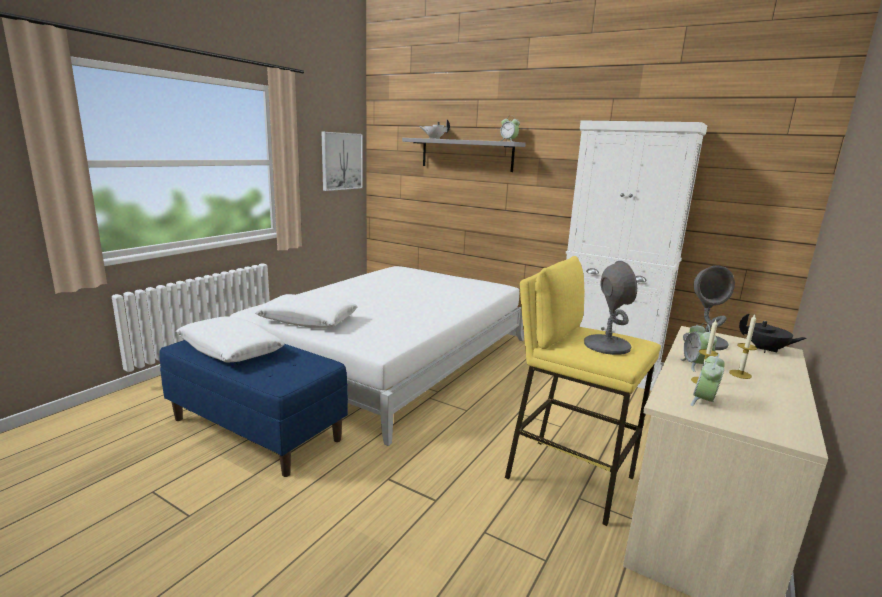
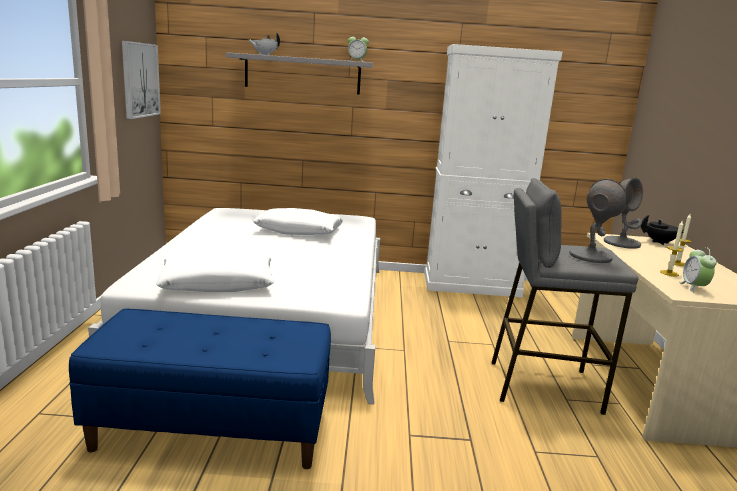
camera: 30 degrees left, 0 degrees up
white pillow [176,317,284,363] -> white pillow moved to [253,208,343,235]
yellow stool [505,256,661,526] -> grey stool [491,178,638,415]
alarm clock [680,323,717,372] -> none

